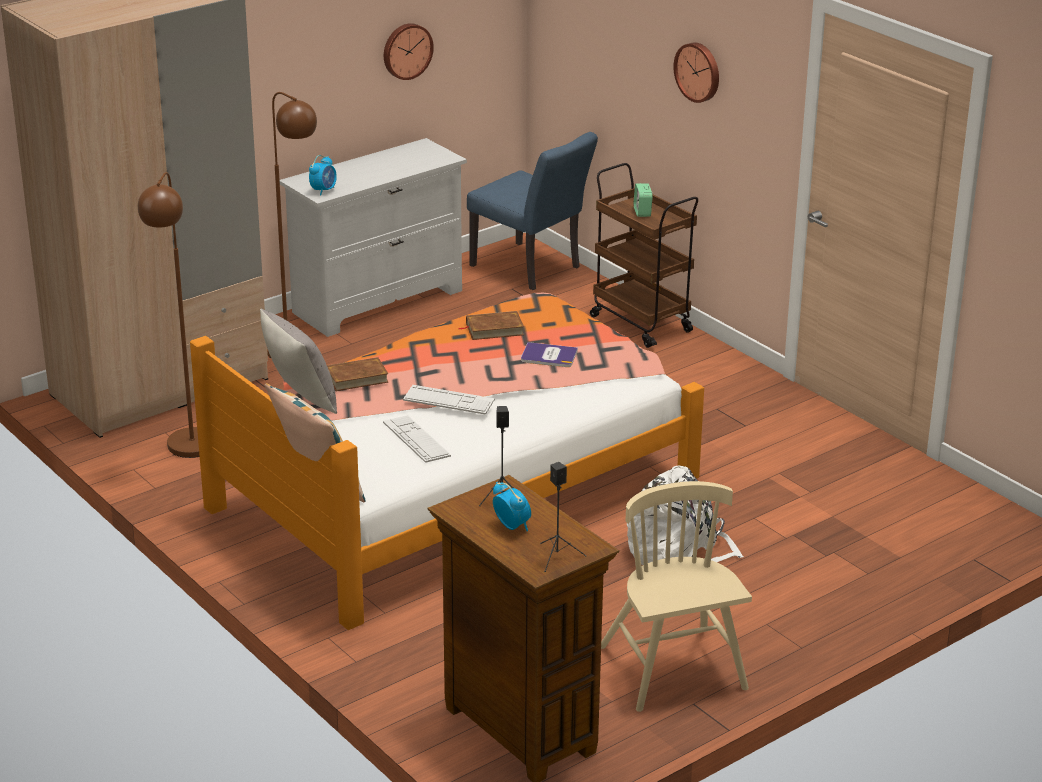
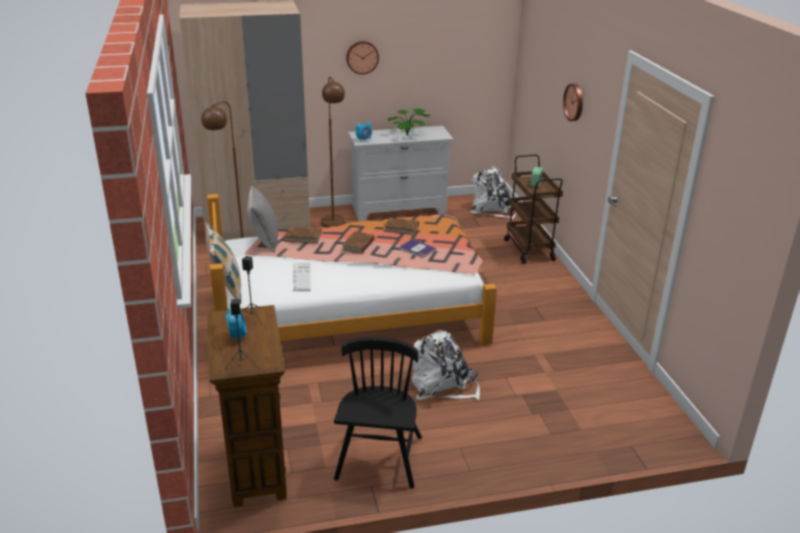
camera: 25 degrees right, 0 degrees up
wall clock [384,23,434,80] -> wall clock moved to [346,41,379,75]
keyboard [403,385,495,415] -> none
blue chair [467,132,598,290] -> white backpack [470,166,517,219]
beige chair [601,481,752,712] -> black chair [334,337,422,488]
none -> brown book [342,231,375,254]
none -> potted plant [388,108,430,135]

